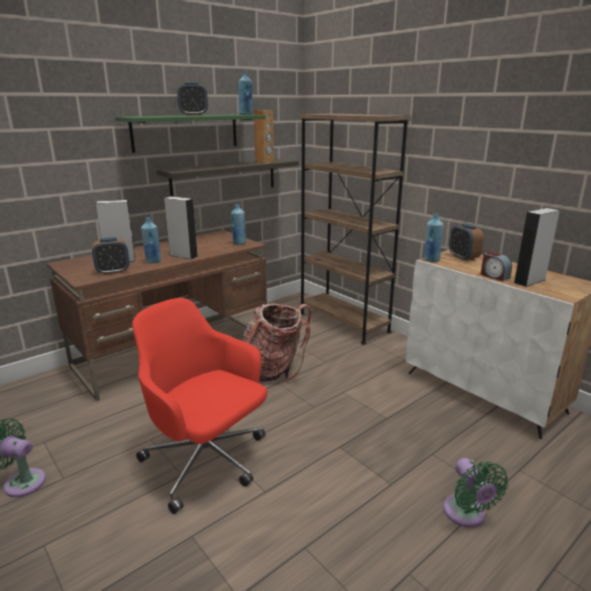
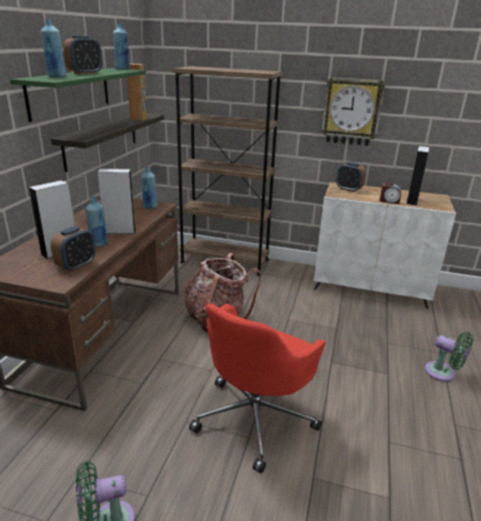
camera: 35 degrees left, 5 degrees up
red office chair [132,298,267,514] -> red office chair turned 60 degrees counterclockwise [189,303,326,474]
blue bottle [424,213,443,262] -> blue bottle moved to [41,19,66,77]
none -> wall clock [321,77,386,146]

